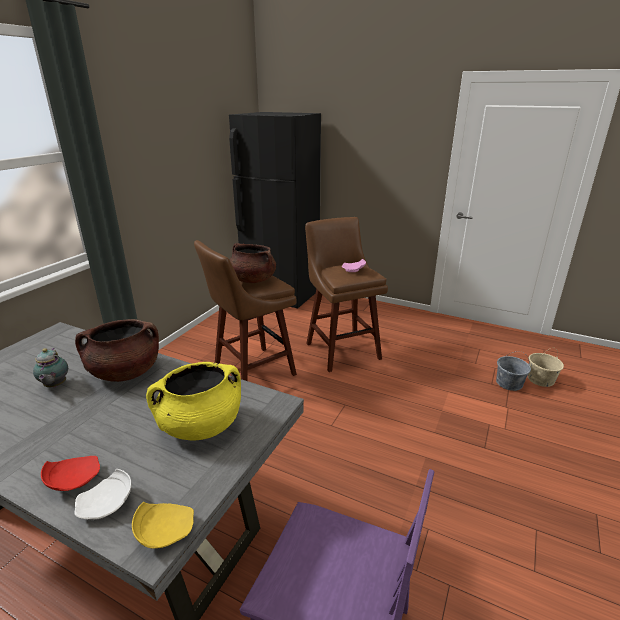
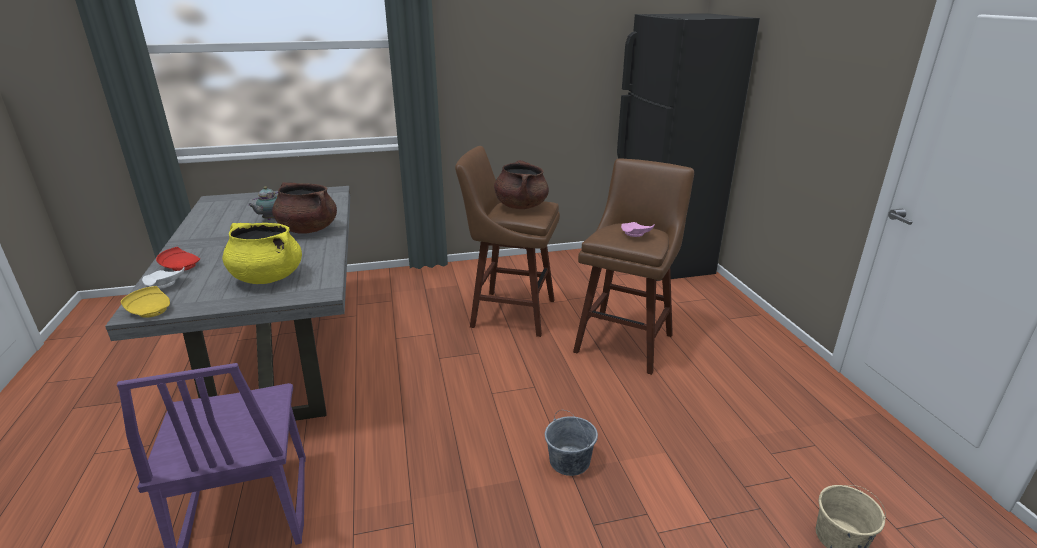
camera: 50 degrees right, 0 degrees up
grey bucket [496,351,531,391] -> grey bucket moved to [545,410,598,476]

